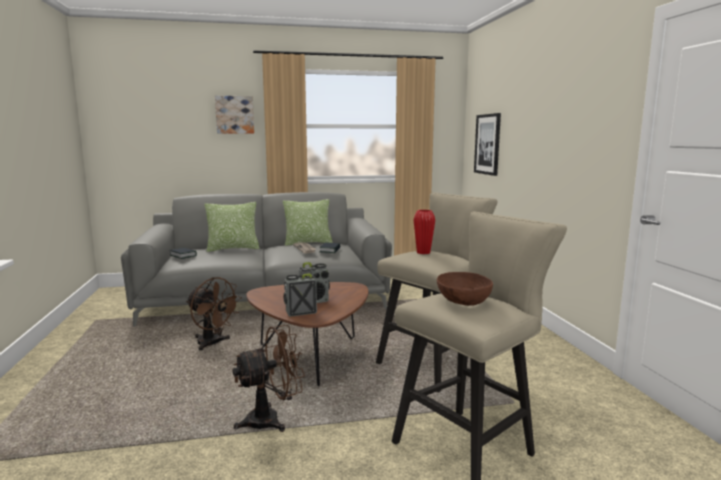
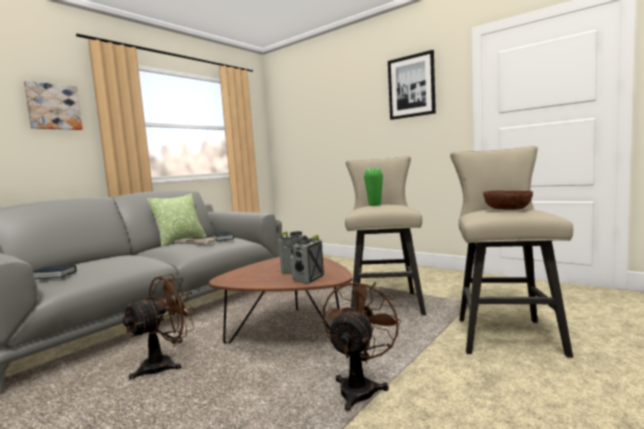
camera: 40 degrees left, 5 degrees down
brown fan [186,277,242,350] -> brown fan turned 45 degrees counterclockwise [122,274,197,380]
pillow [204,202,260,252] -> none
red vase [414,210,435,254] -> green vase [364,168,383,206]
picture [474,113,501,176] -> picture moved to [388,50,436,120]

